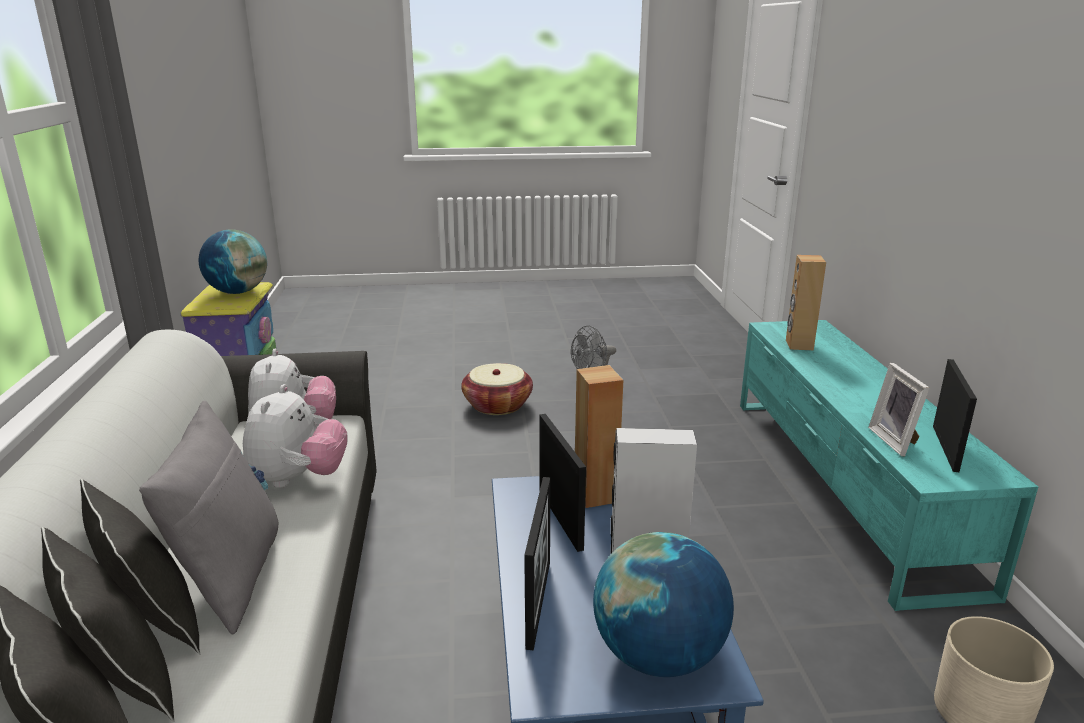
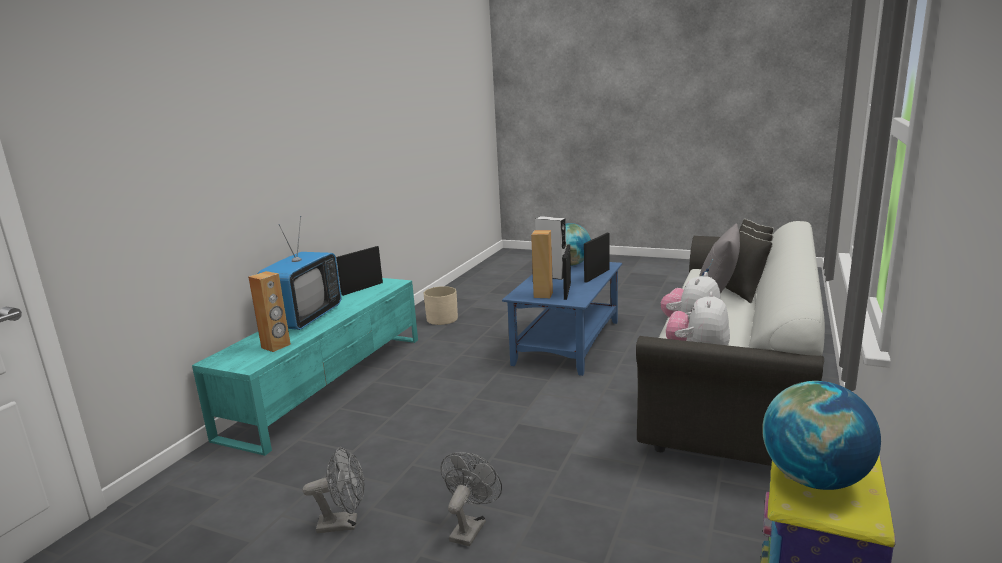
camera: 150 degrees left, 5 degrees down
basket [461,363,533,415] -> grey fan [440,452,502,546]
picture frame [868,363,930,456] -> none
none -> television [258,216,341,330]

